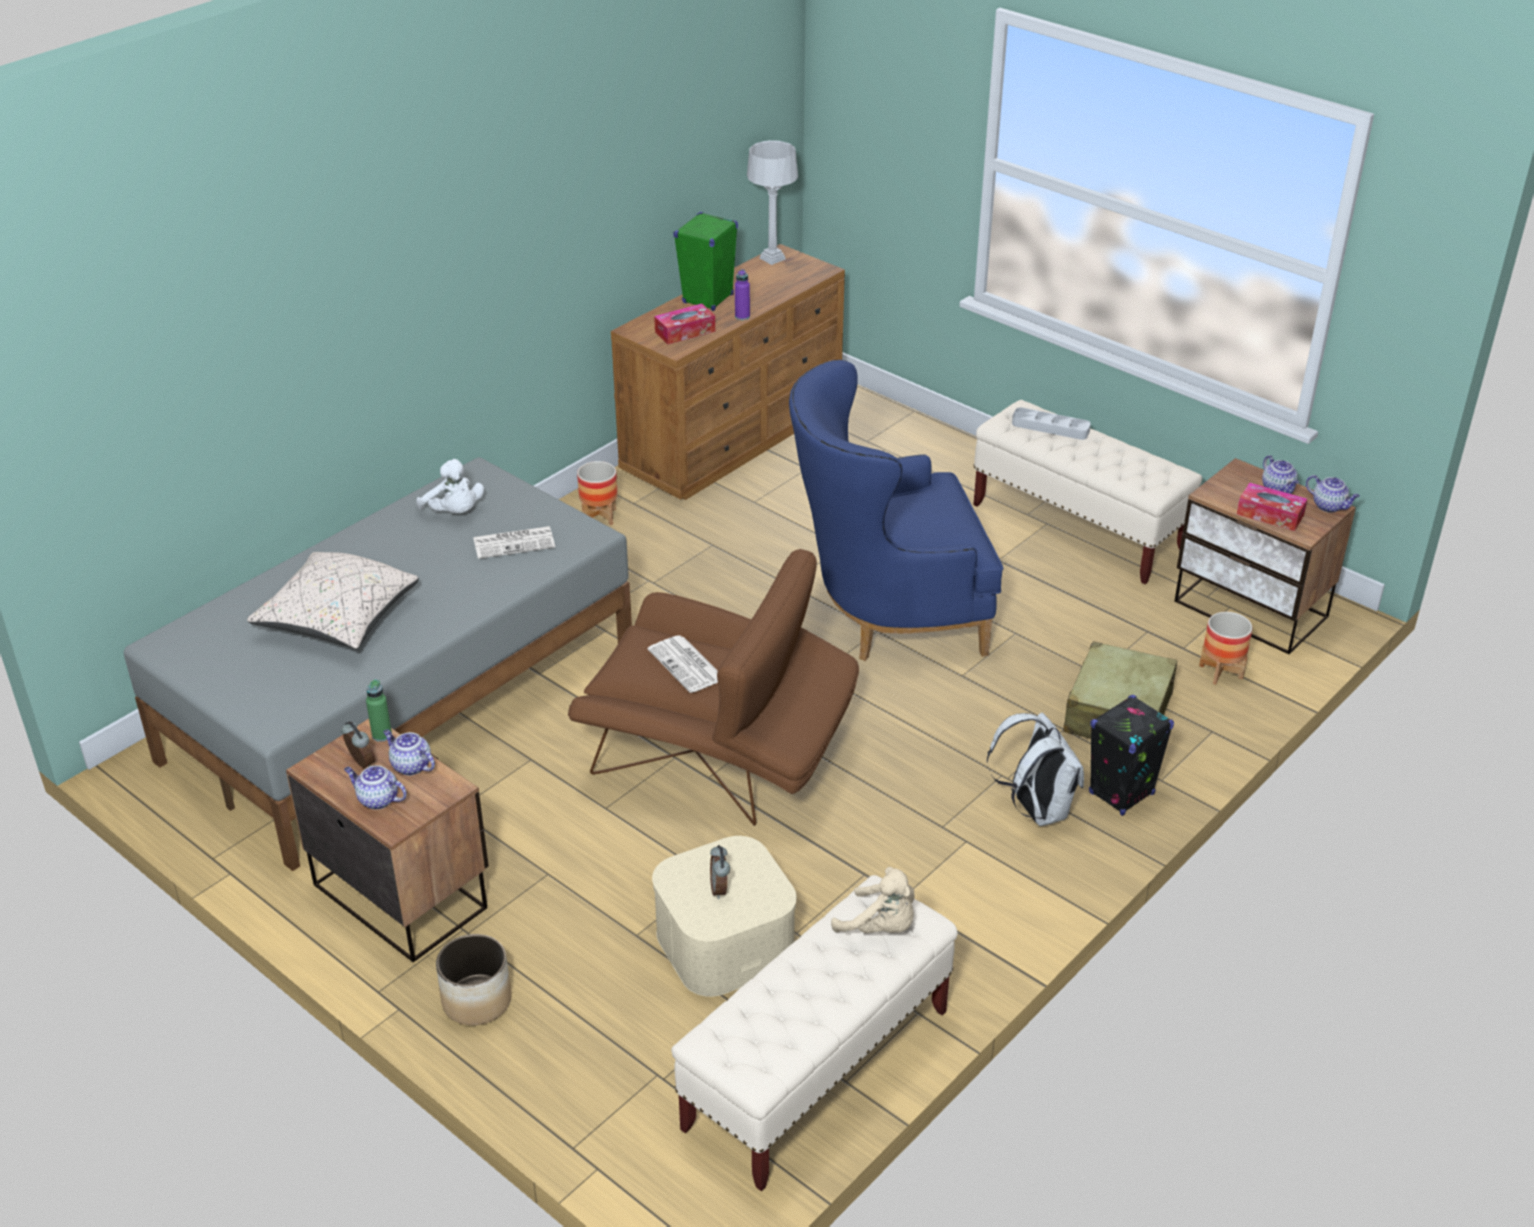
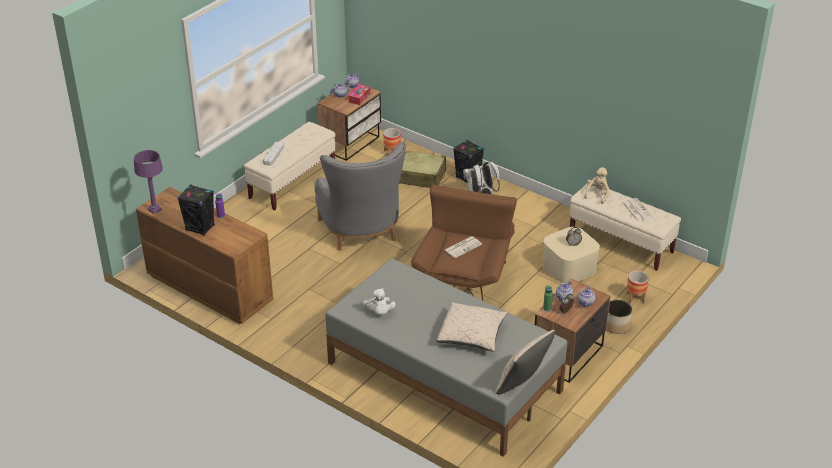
camera: 95 degrees left, 0 degrees up
white plush toy [416,459,484,513] -> white plush toy turned 120 degrees clockwise [363,288,396,315]
newspaper [473,526,555,559] -> newspaper moved to [622,198,653,222]
planter [577,461,618,525] -> planter moved to [627,271,649,303]
tissue box [654,304,715,344] -> none
green speaker [673,212,738,311] -> black speaker [177,184,215,236]
grey table lamp [747,140,798,265] -> purple table lamp [134,150,163,214]
blue armchair [789,360,1003,661] -> grey armchair [314,142,406,251]
none -> beige pillow [496,330,555,395]

